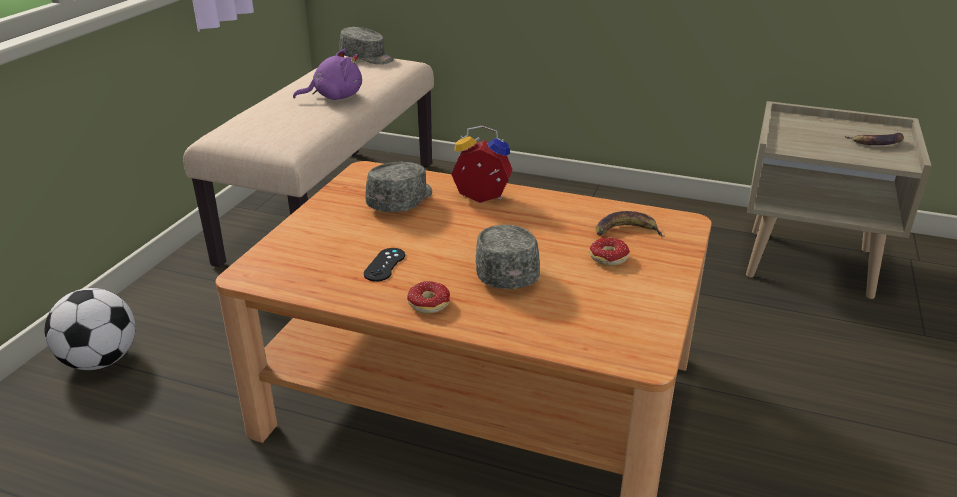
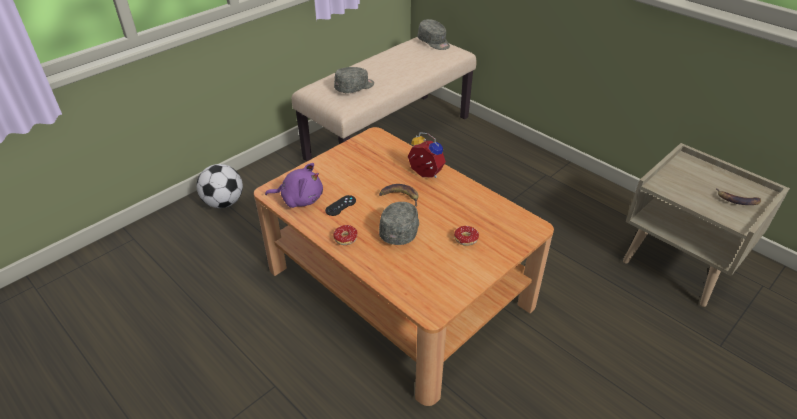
camera: 25 degrees right, 10 degrees up
purple plush toy [293,49,362,100] -> purple plush toy moved to [265,163,323,208]
grey cap [366,162,432,212] -> grey cap moved to [334,67,374,93]
banana [596,211,665,237] -> banana moved to [379,184,419,206]

